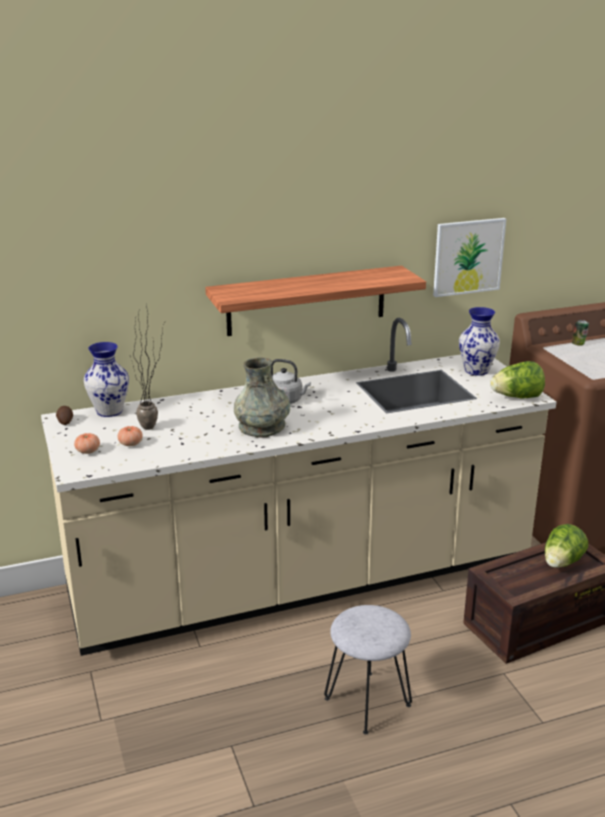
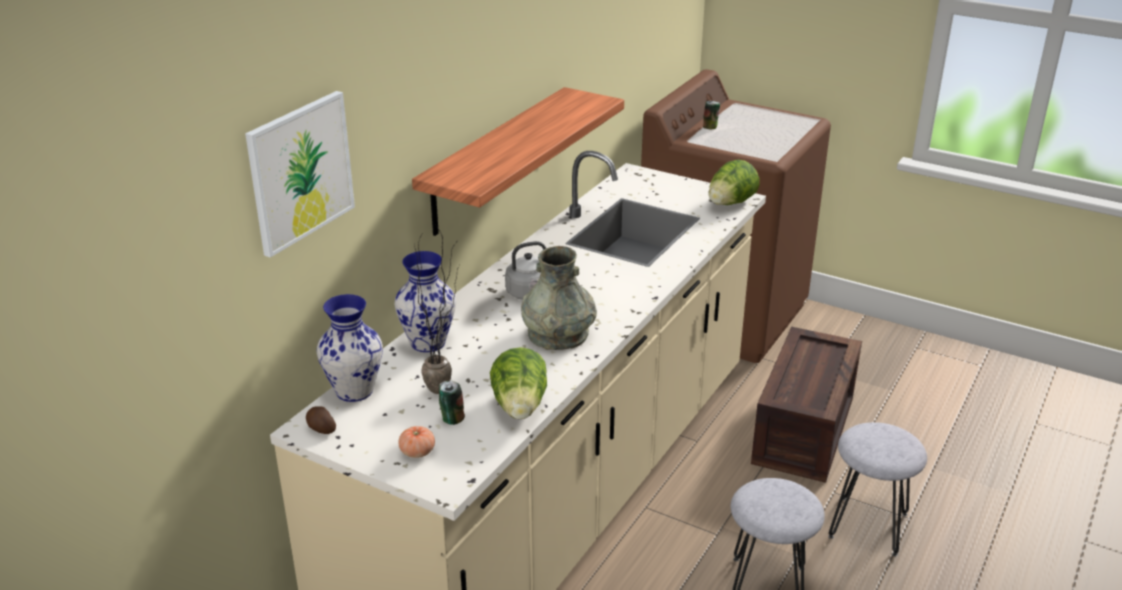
camera: 40 degrees left, 5 degrees up
tomato [118,426,143,446] -> can [439,381,465,425]
picture [433,218,506,297] -> picture moved to [245,91,355,258]
vase [459,307,500,376] -> vase moved to [394,251,456,352]
lettuce [545,524,588,568] -> lettuce moved to [490,347,547,419]
none -> grey stool [828,422,927,557]

